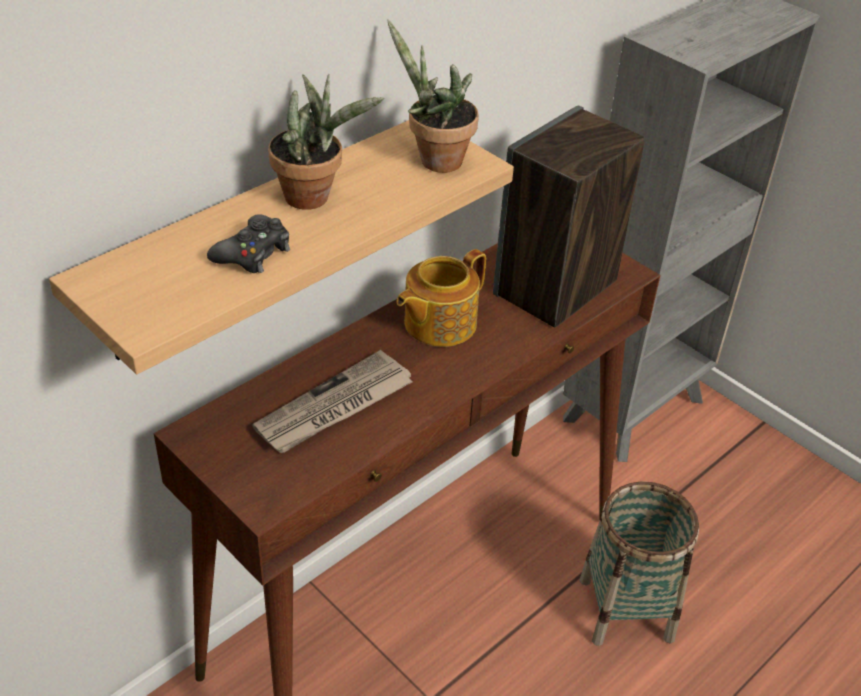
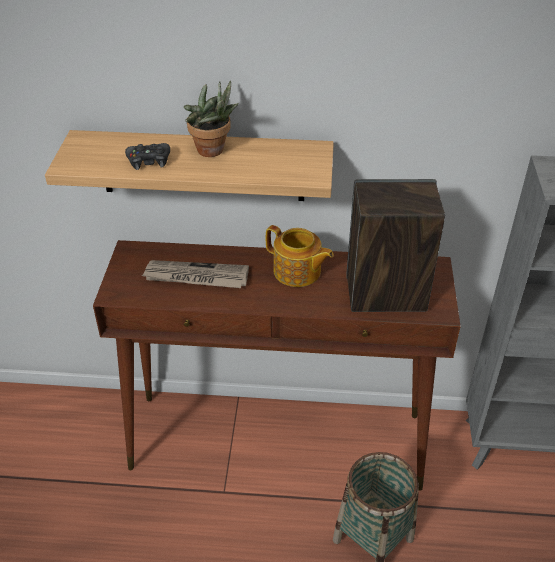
camera: 50 degrees right, 0 degrees up
potted plant [387,19,479,173] -> none
teapot [396,249,486,347] -> teapot turned 150 degrees counterclockwise [266,225,334,287]

